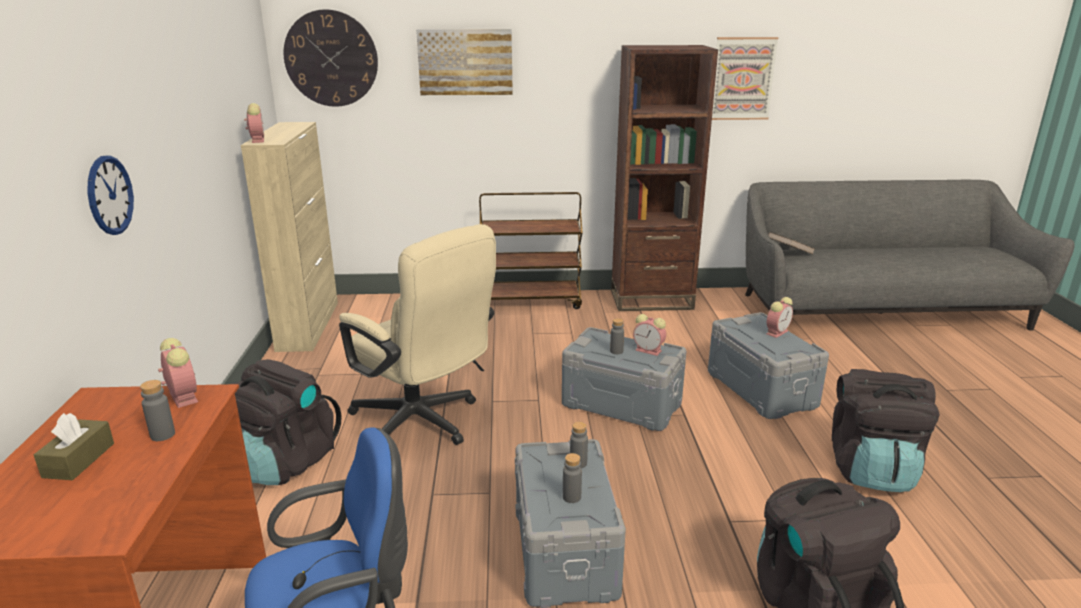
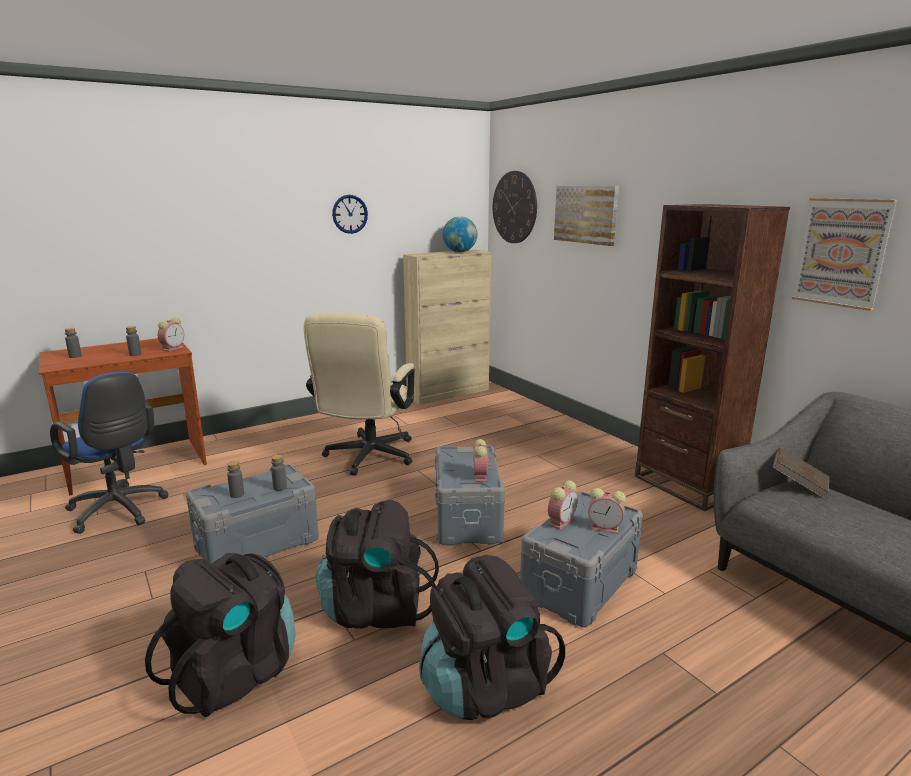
camera: 60 degrees right, 5 degrees down
brown tissue box [34,413,114,480] -> none
wall clock [88,155,134,235] -> wall clock moved to [332,195,368,234]
black backpack [231,359,342,485] -> black backpack moved to [316,499,439,629]
alarm clock [244,103,264,143] -> alarm clock moved to [548,480,578,530]
brown cart [479,192,583,309] -> none
grey bottle [610,318,624,354] -> grey bottle moved to [65,328,82,358]
none -> globe [443,217,477,252]

